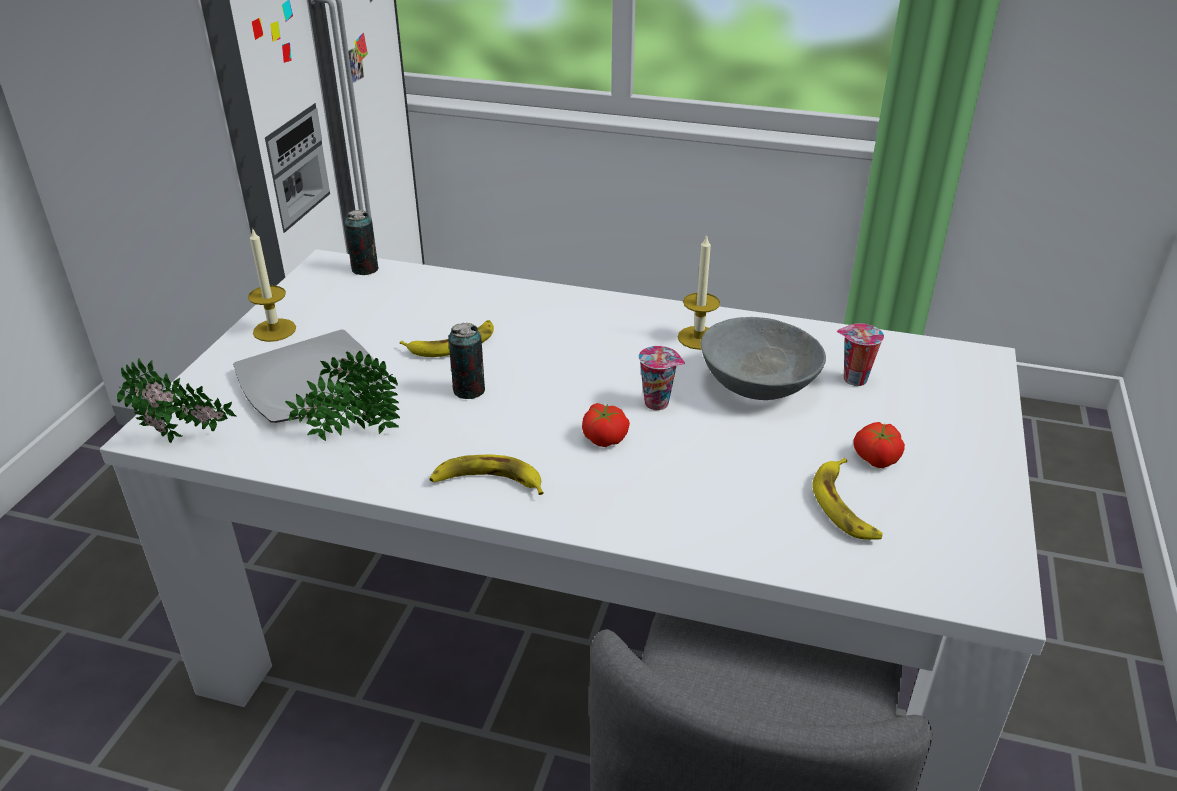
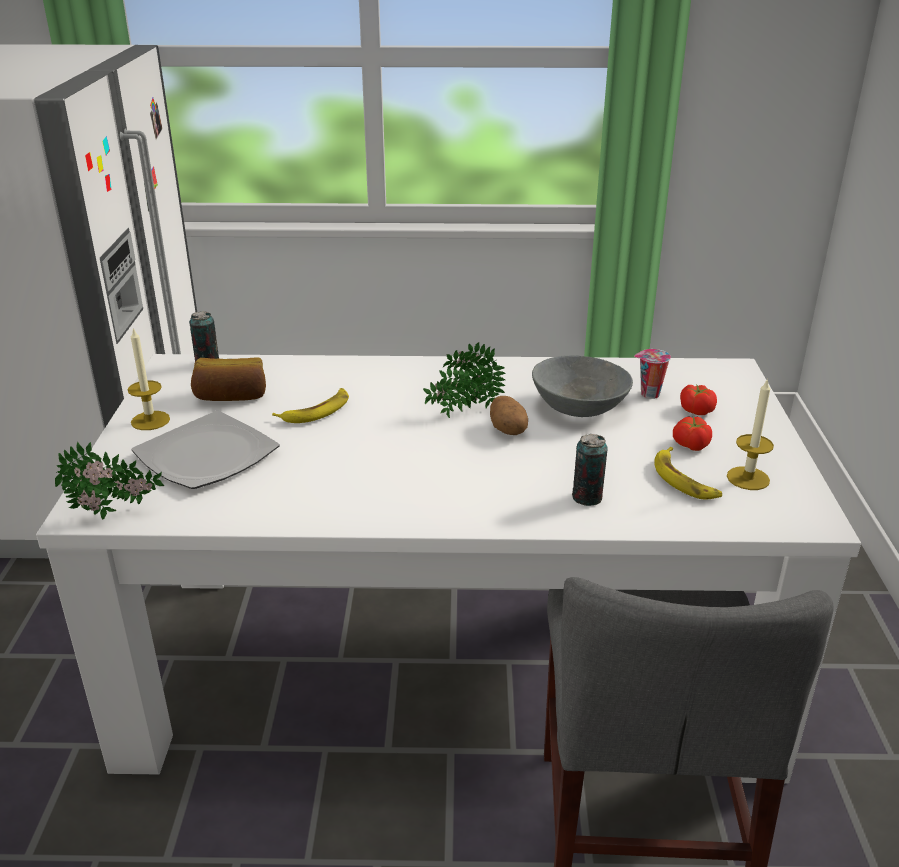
camera: 15 degrees left, 5 degrees down
potted plant [285,351,400,441] -> potted plant moved to [423,342,506,418]
banana [429,455,544,495] -> none
can [448,323,485,399] -> can moved to [572,434,608,506]
tomato [582,403,630,447] -> tomato moved to [680,384,717,415]
cup [639,346,685,410] -> potato [490,396,528,435]
candle [678,234,720,350] -> candle moved to [727,378,774,490]
none -> bread [191,358,266,401]

